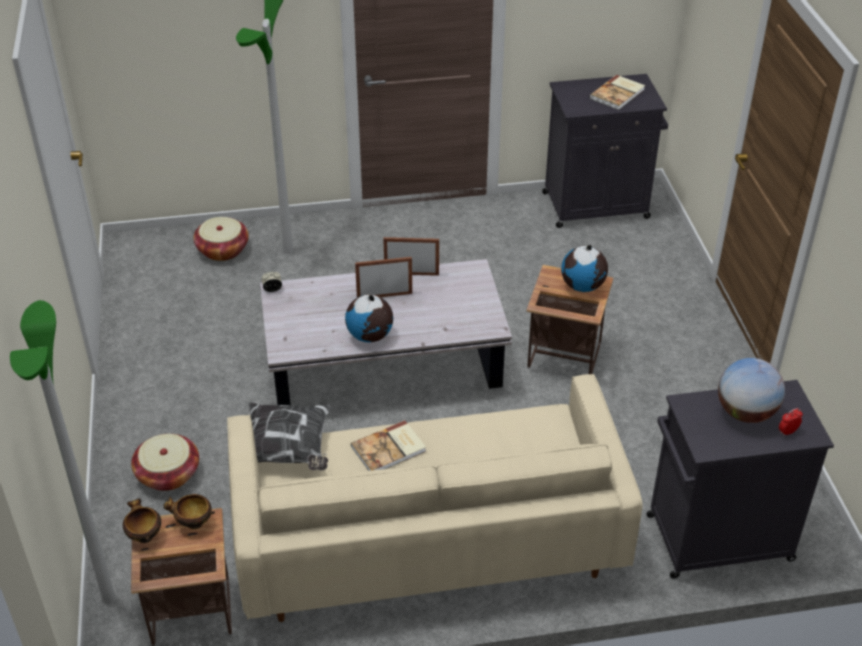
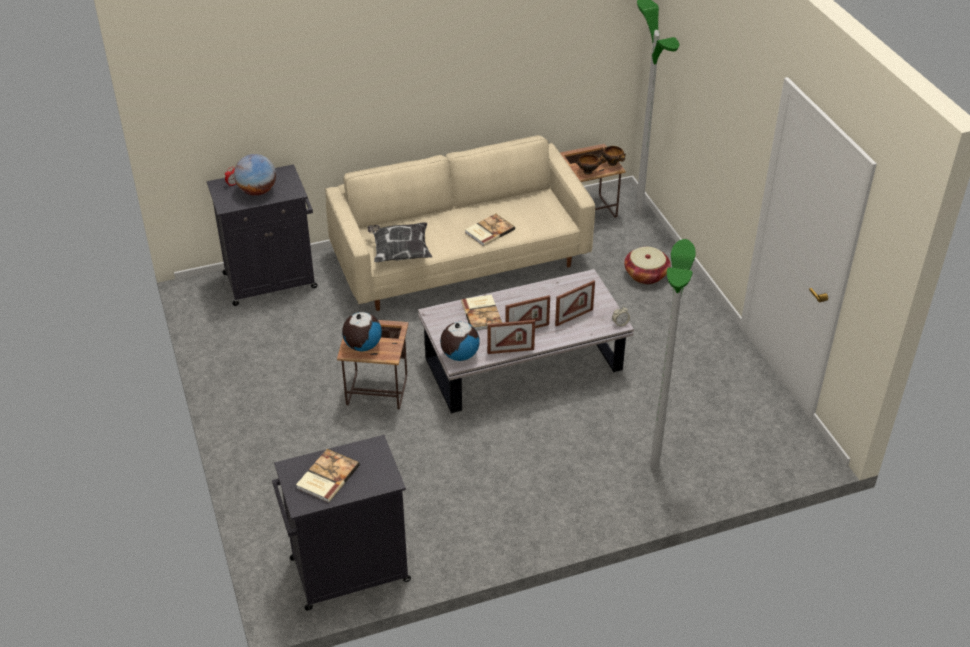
camera: 170 degrees right, 0 degrees up
basket [193,217,249,261] -> none
pillow [249,402,331,471] -> pillow moved to [367,222,432,262]
globe [345,294,393,342] -> globe moved to [440,322,480,361]
none -> book [461,295,502,331]
none -> picture frame [555,280,595,326]

